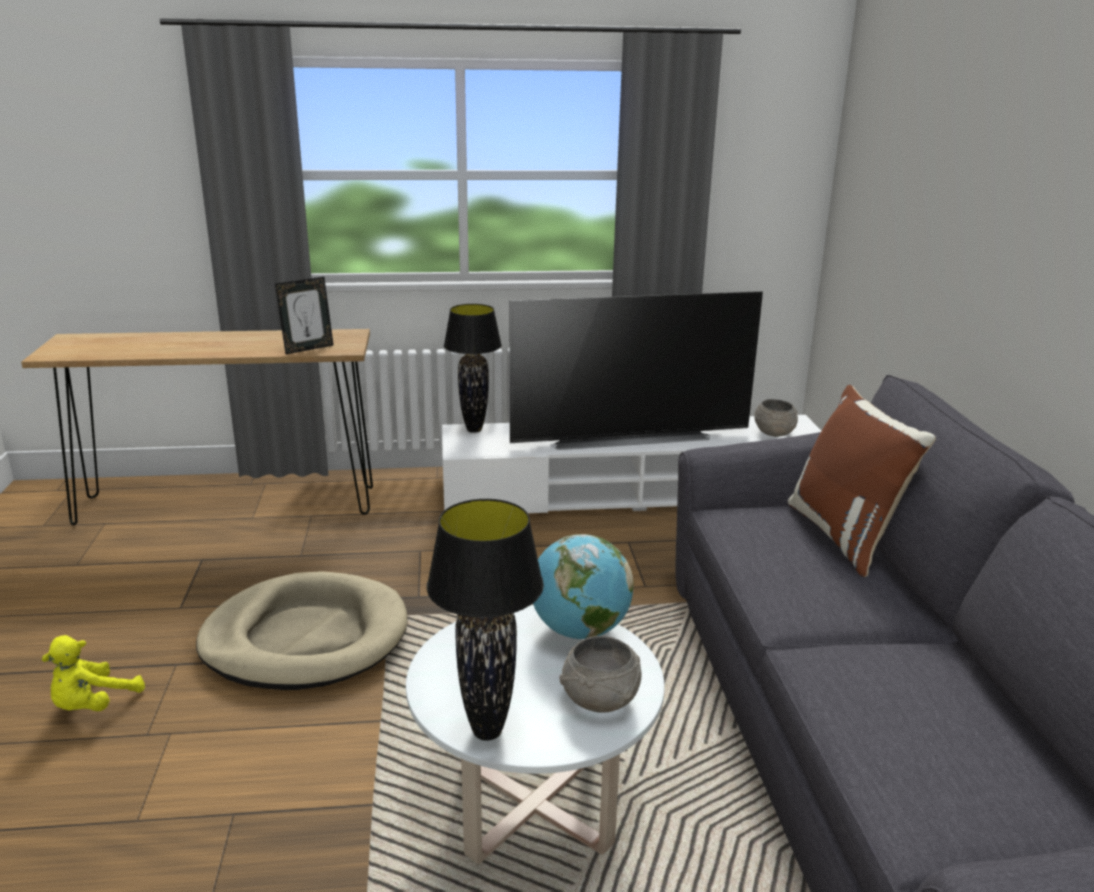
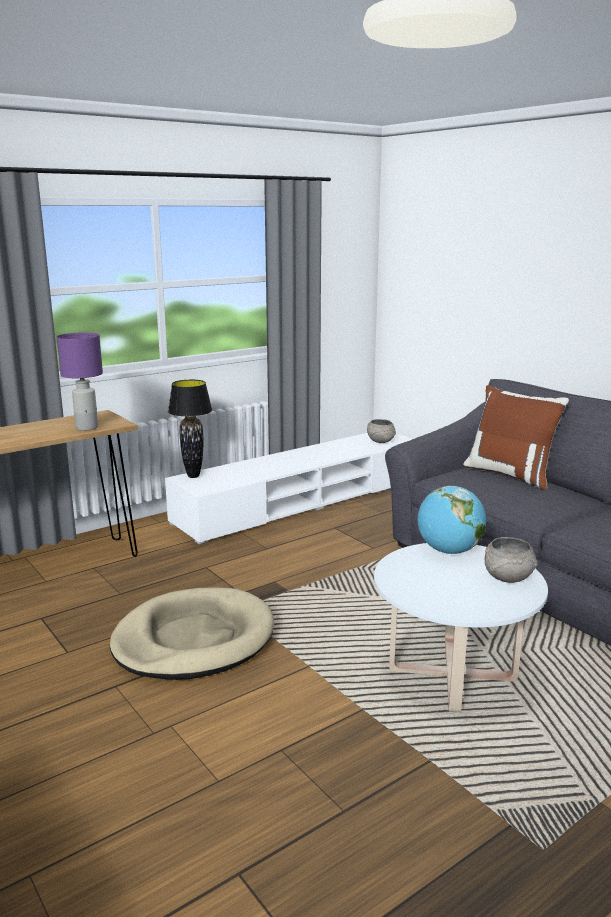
camera: 30 degrees left, 5 degrees down
yellow plush toy [41,635,145,711] -> none
picture frame [275,277,333,354] -> purple table lamp [57,333,103,431]
black table lamp [427,499,544,741] -> none
television [510,291,763,450] -> none

